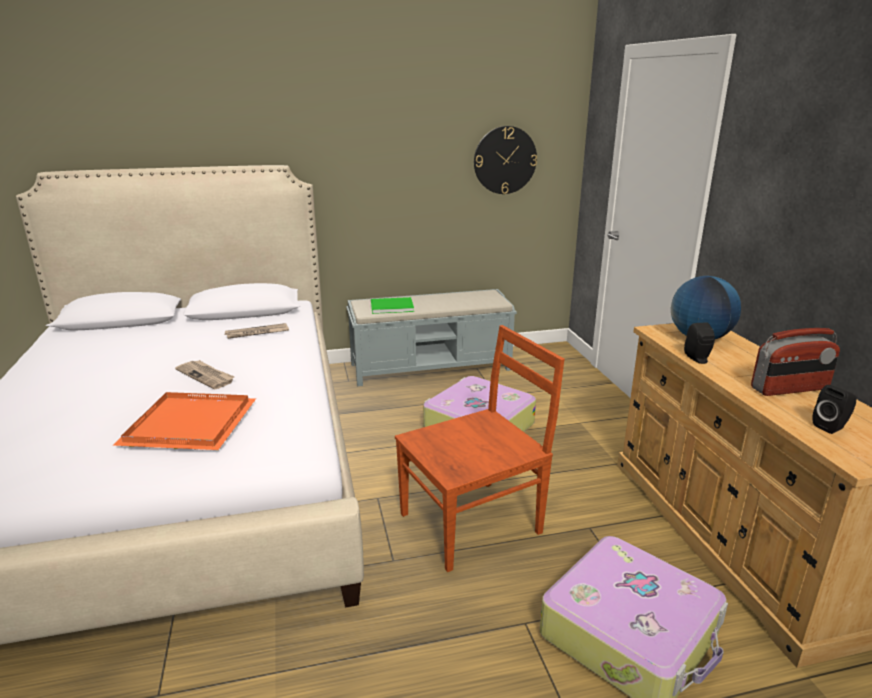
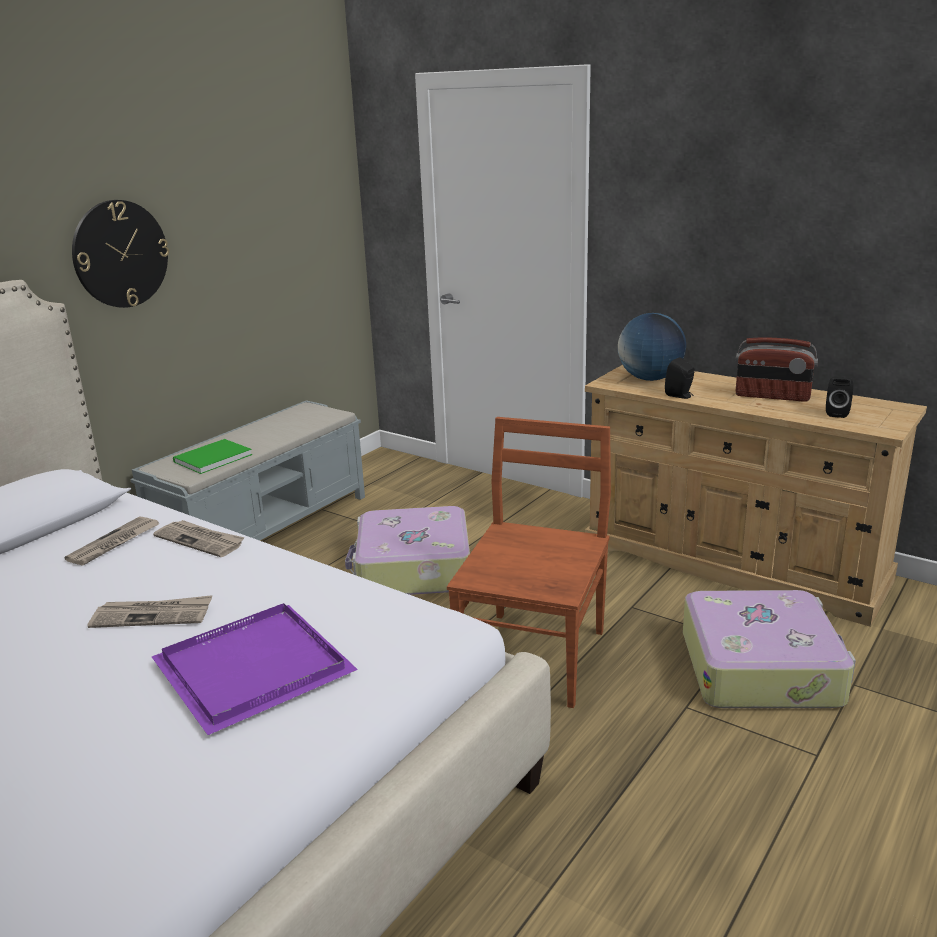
camera: 40 degrees left, 0 degrees up
orange tray [113,392,256,450] -> purple tray [152,603,358,735]
wall clock [474,126,537,194] -> wall clock moved to [72,200,169,308]
radio [751,328,840,396] -> radio turned 75 degrees clockwise [736,337,818,402]
none -> newspaper [153,520,245,557]

